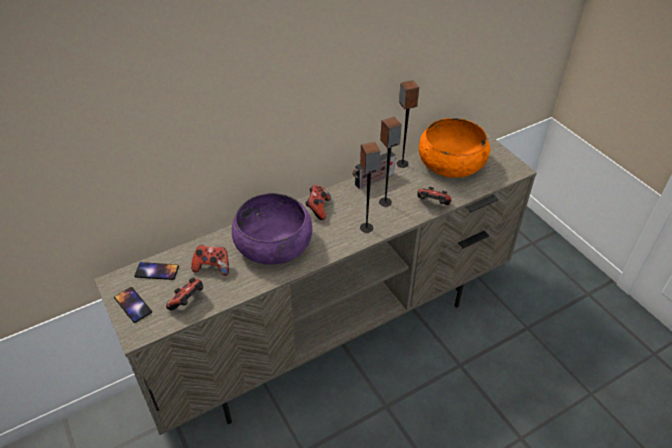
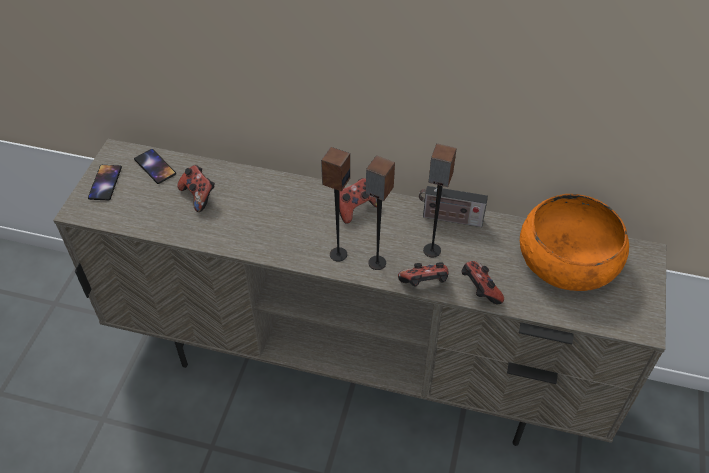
camera: 45 degrees right, 5 degrees up
game controller [166,277,203,311] -> game controller moved to [398,262,448,287]
purple bowl [232,193,312,265] -> none
speaker [397,80,419,168] -> speaker moved to [321,147,350,262]

